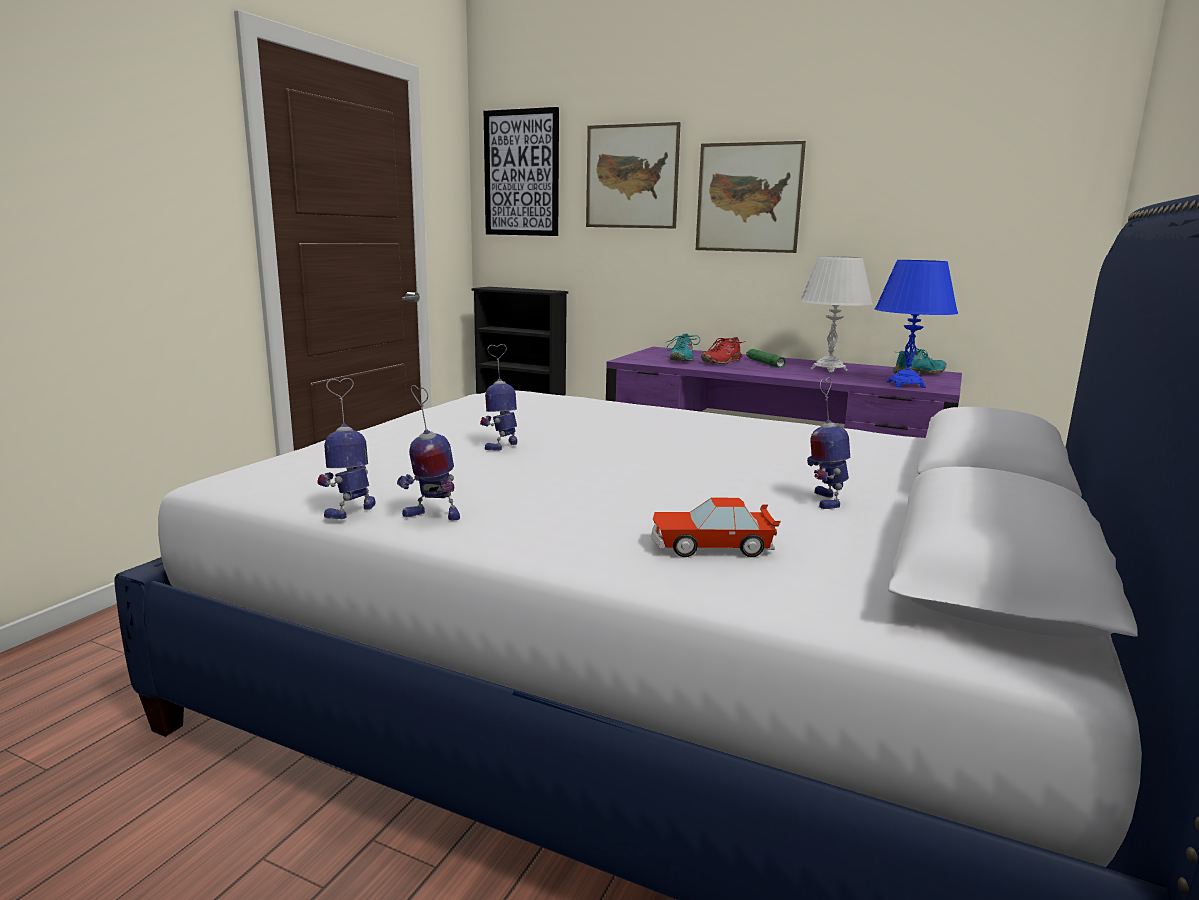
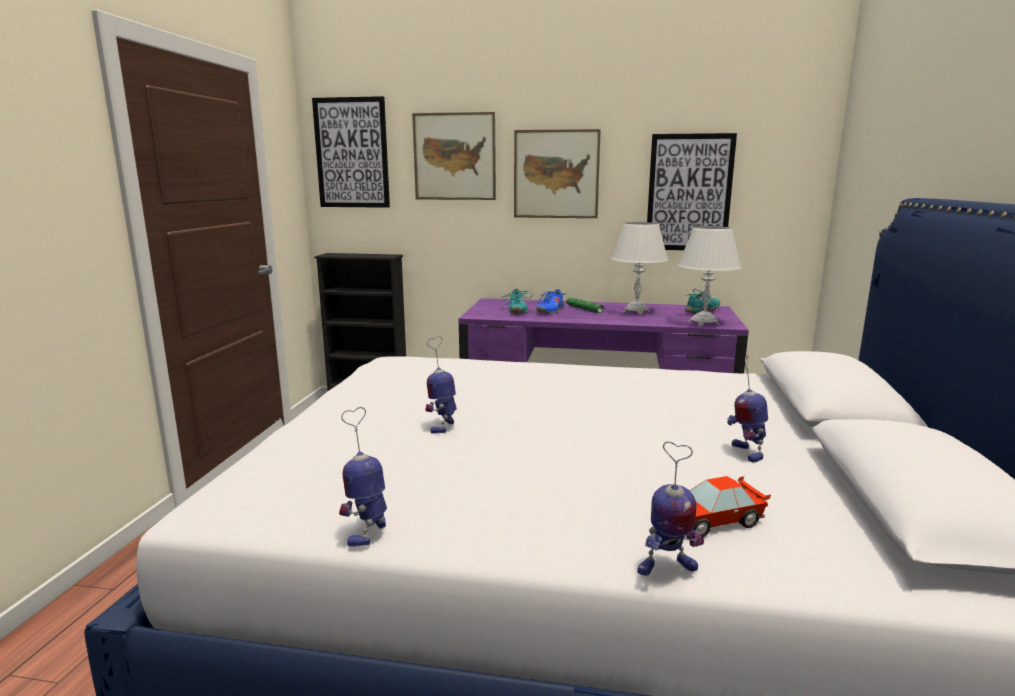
camera: 15 degrees left, 0 degrees up
toy robot [397,385,460,520] -> toy robot moved to [637,442,704,576]
red shoe [700,337,745,364] -> blue shoe [536,289,566,313]
blue table lamp [875,260,958,388] -> white table lamp [678,226,741,326]
none -> picture [647,133,737,250]

